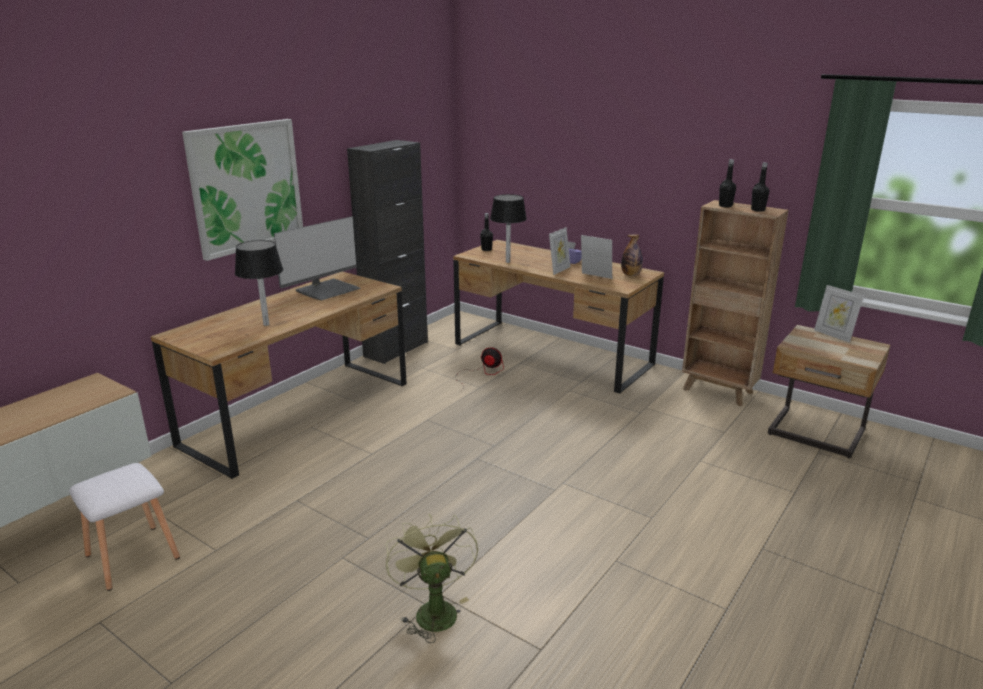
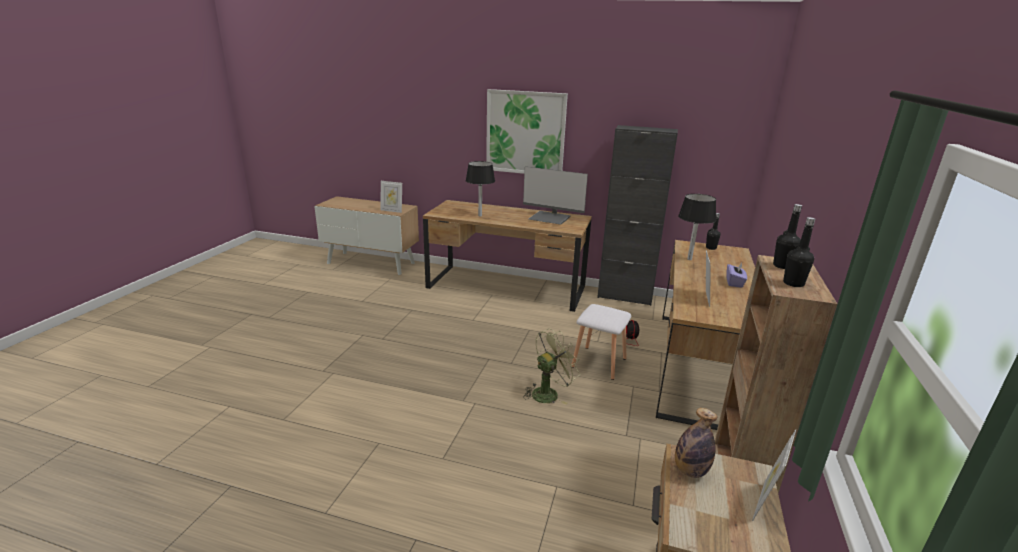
camera: 70 degrees right, 0 degrees up
white stool [69,463,180,591] -> white stool moved to [571,304,631,380]
green fan [386,513,478,643] -> green fan moved to [523,328,581,405]
picture frame [549,227,570,275] -> picture frame moved to [380,181,402,213]
bottle [621,234,643,276] -> bottle moved to [675,408,717,478]

